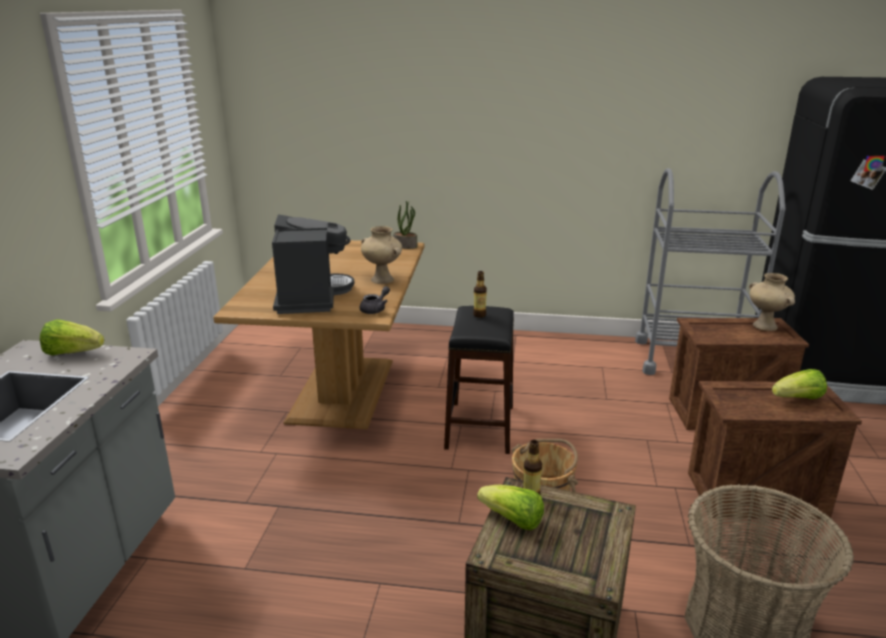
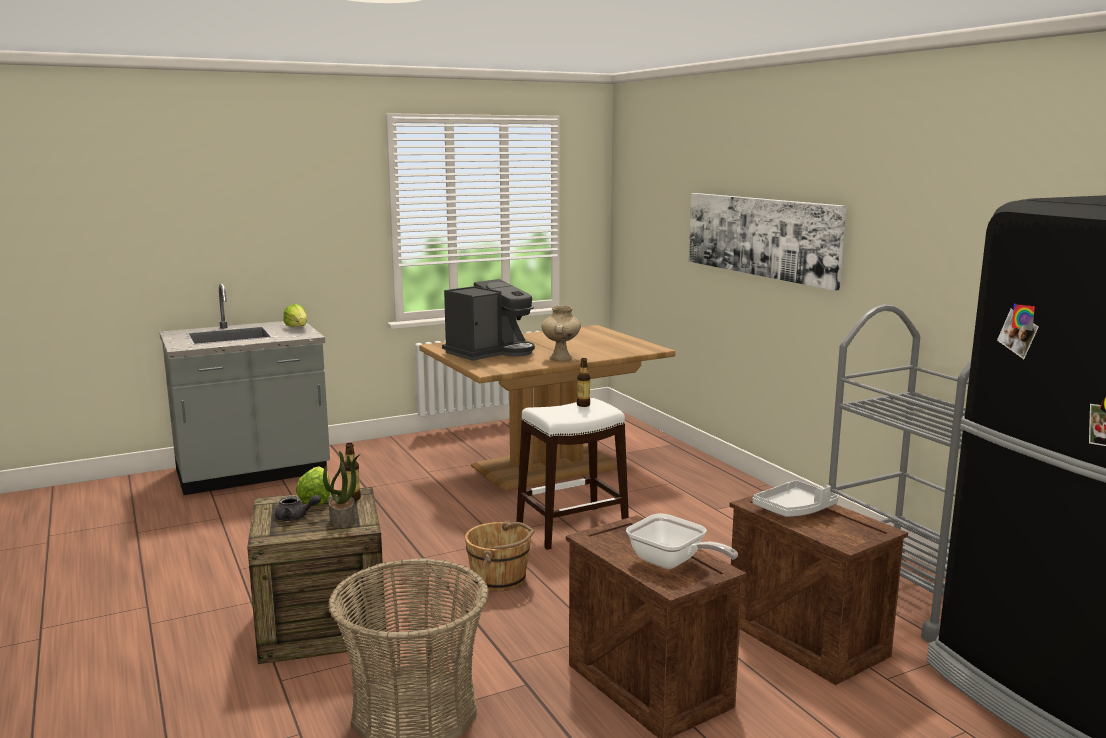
camera: 55 degrees right, 10 degrees down
grey teapot [360,286,390,314] -> grey teapot moved to [275,495,321,521]
potted plant [393,201,417,249] -> potted plant moved to [323,451,360,529]
black stool [444,306,514,454] -> white stool [516,398,629,550]
beige vase [749,273,795,331] -> none
lettuce [772,369,827,399] -> frying pan [626,513,738,569]
none -> picture [689,193,846,291]
none -> grey tray [753,480,838,517]

